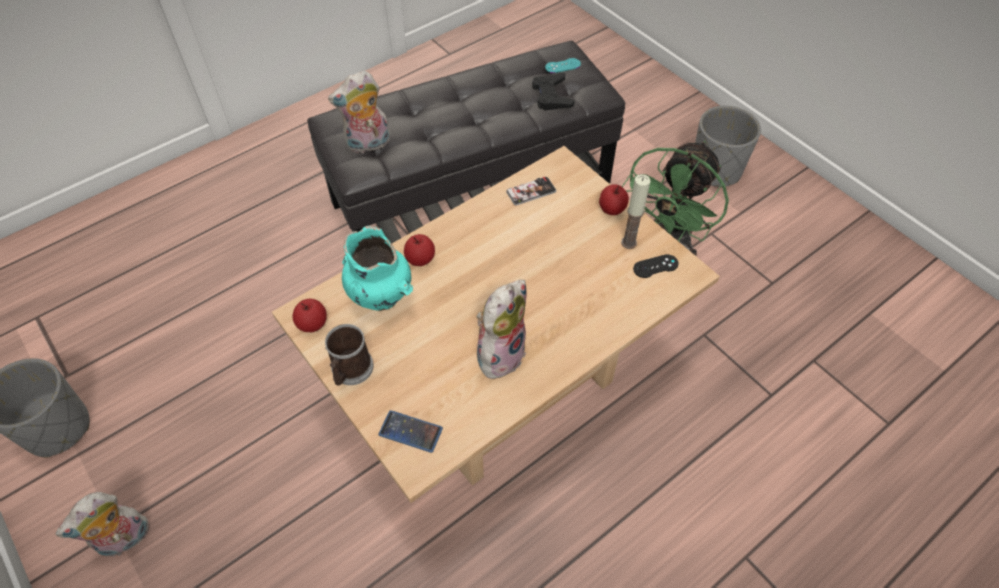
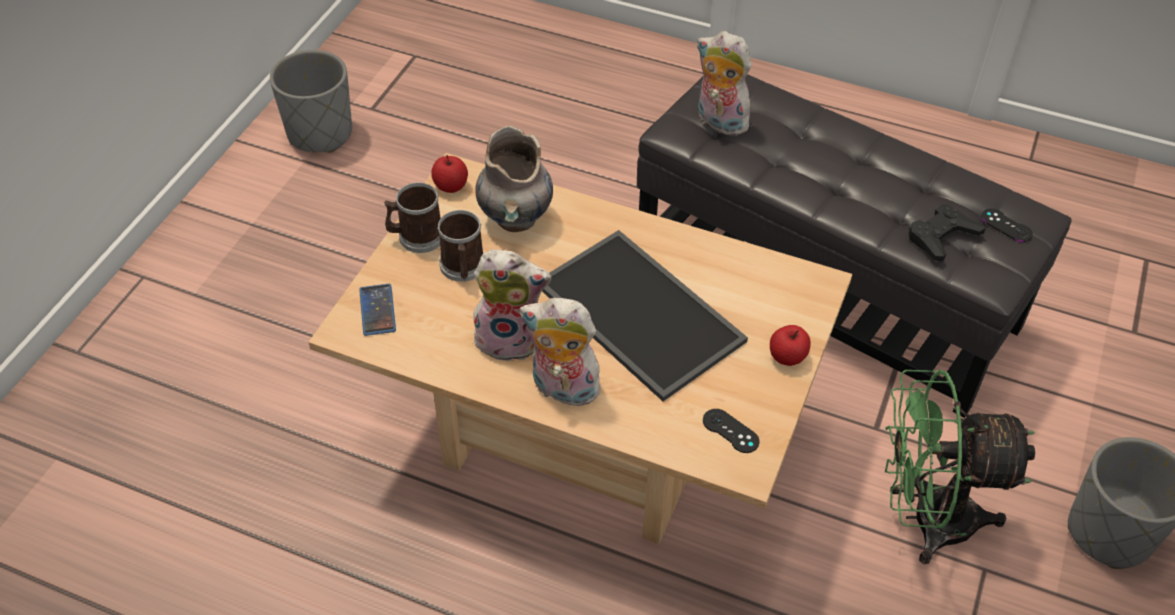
camera: 60 degrees right, 5 degrees down
plush toy [56,492,149,557] -> plush toy moved to [520,298,608,406]
turquoise vase [342,226,413,311] -> grey vase [476,126,553,232]
apple [404,234,435,266] -> none
phone [506,177,556,205] -> none
turquoise game controller [545,58,581,73] -> black game controller [981,209,1033,242]
candle [621,174,650,249] -> none
none -> mug [437,210,484,282]
none -> tray [542,230,748,401]

